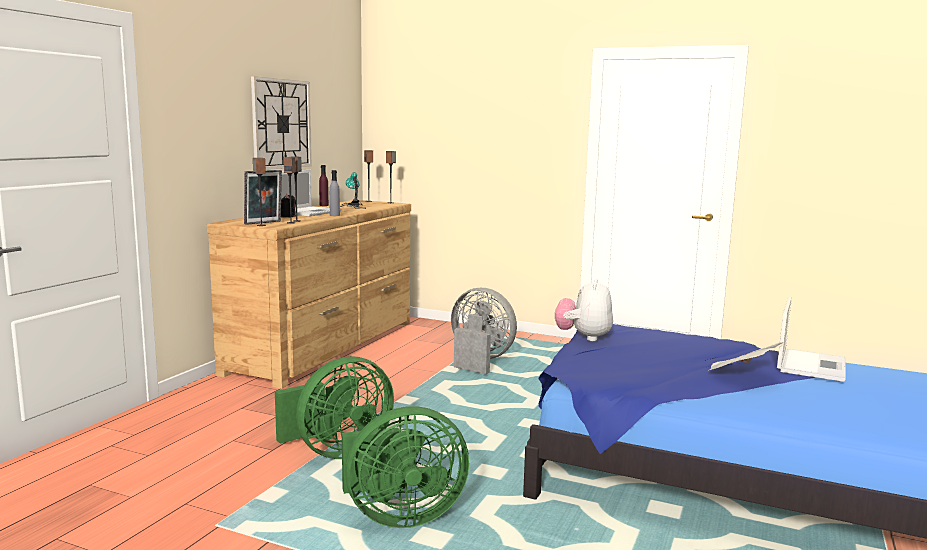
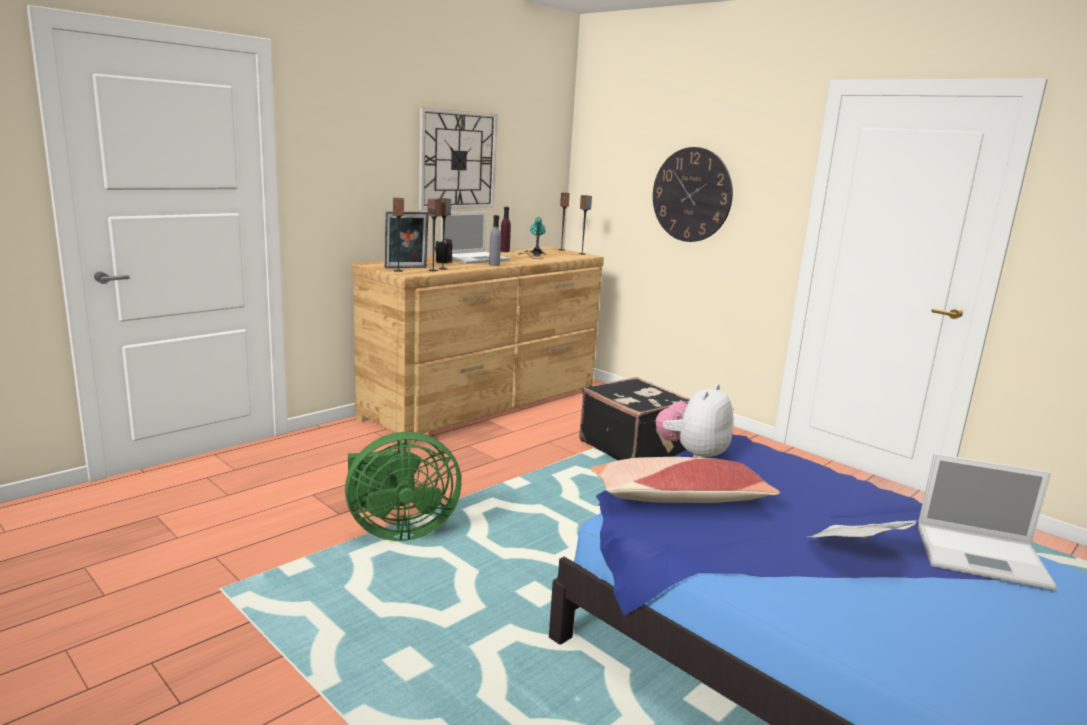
camera: 20 degrees right, 5 degrees up
green fan [342,406,469,528] -> none
grey fan [451,288,517,375] -> black suitcase [579,377,690,460]
laptop [777,297,846,382] -> laptop turned 60 degrees clockwise [918,453,1057,591]
none -> pillow [590,457,780,503]
none -> wall clock [653,147,733,242]

